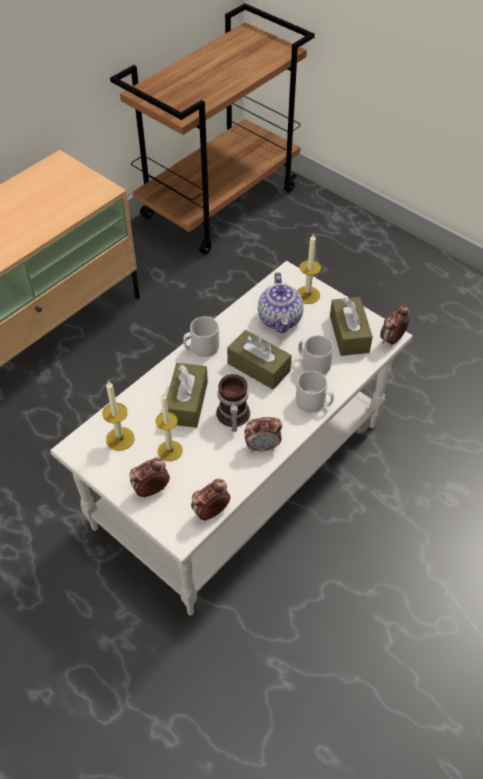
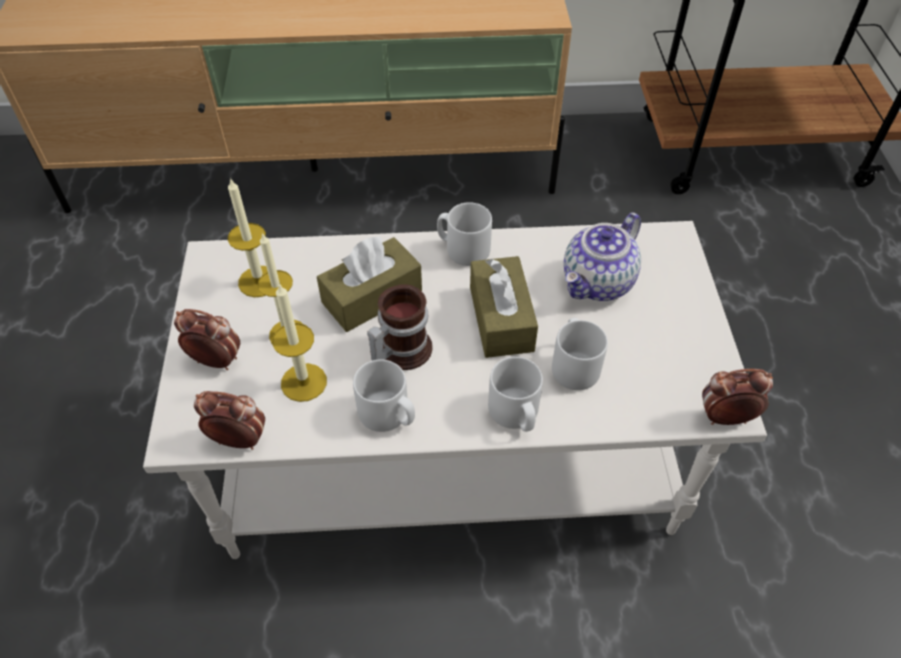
camera: 45 degrees right, 0 degrees up
alarm clock [245,417,282,452] -> grey mug [353,359,415,432]
candle [297,233,321,304] -> candle moved to [272,283,327,402]
brown tissue box [330,297,373,356] -> none

